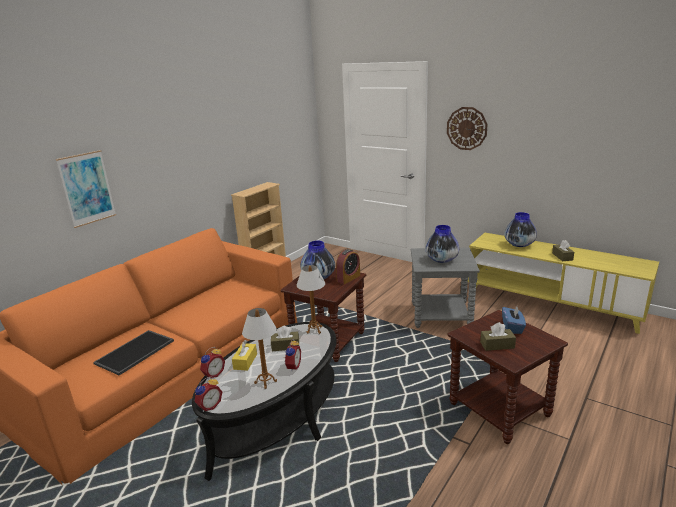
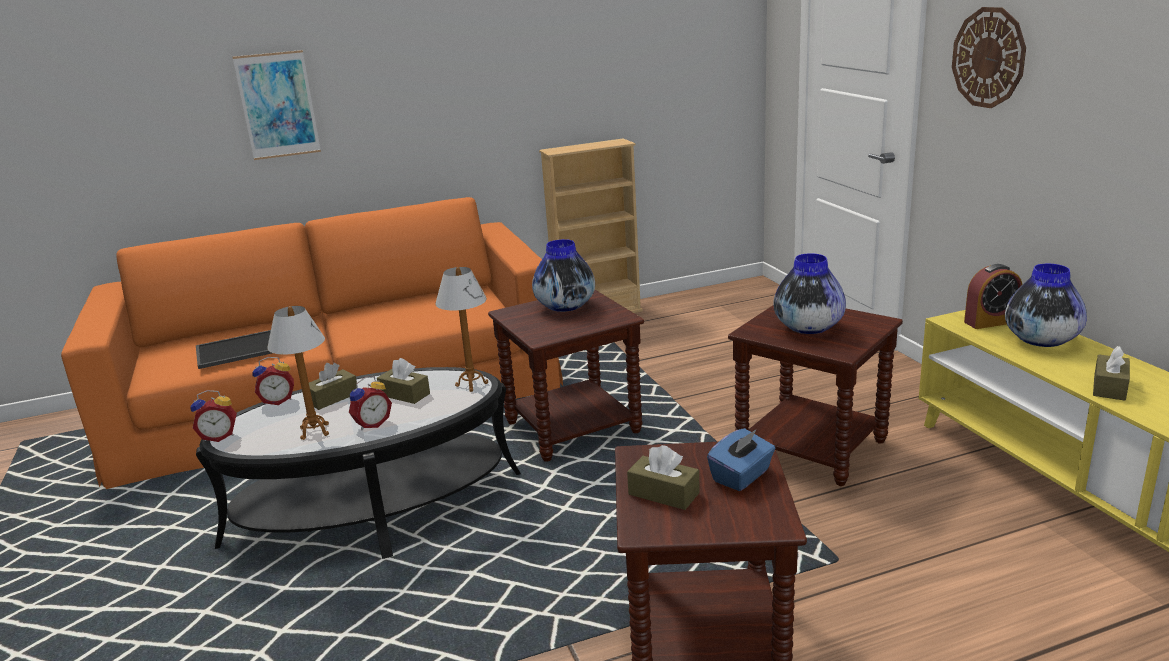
camera: 35 degrees right, 0 degrees up
yellow tissue box [232,340,257,371] -> brown tissue box [309,363,357,410]
alarm clock [336,249,360,284] -> alarm clock moved to [964,264,1023,329]
grey side table [411,248,480,328] -> brown side table [728,305,903,486]

